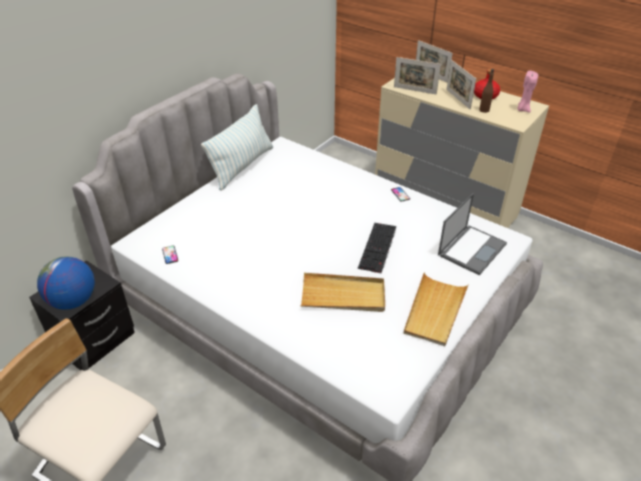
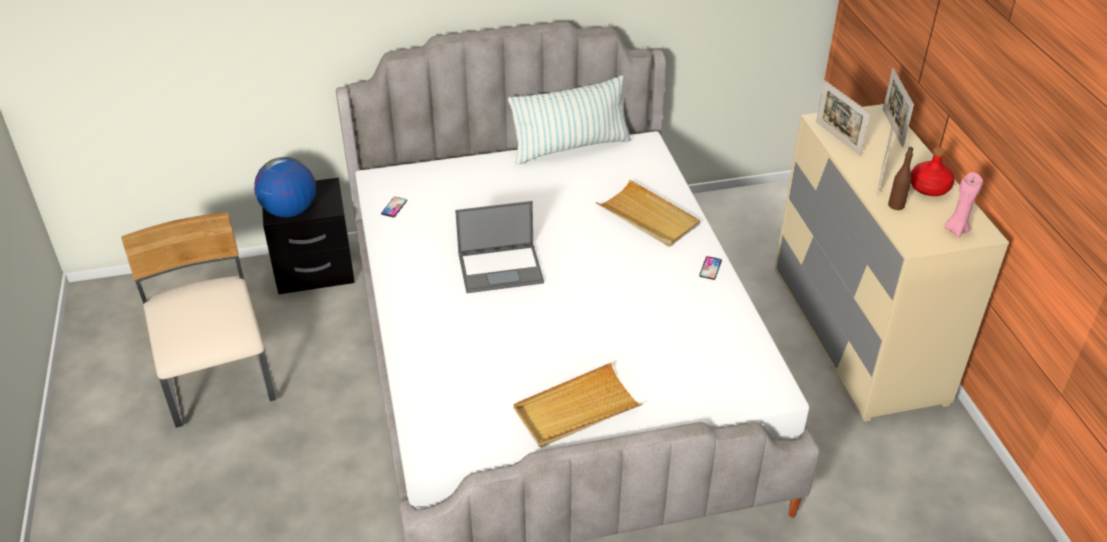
camera: 40 degrees right, 0 degrees up
beige tray [301,273,385,312] -> beige tray moved to [596,180,700,247]
keyboard [358,223,396,273] -> none
laptop [438,193,507,275] -> laptop moved to [455,201,544,293]

